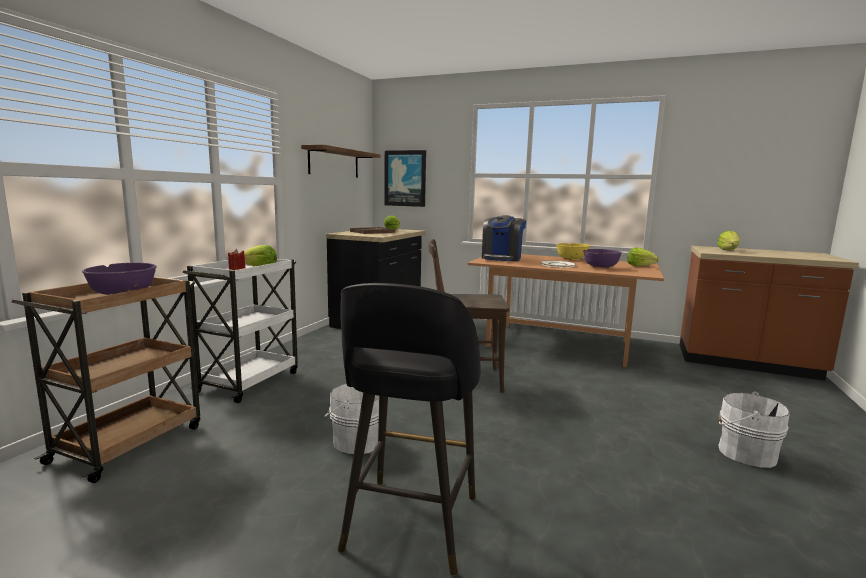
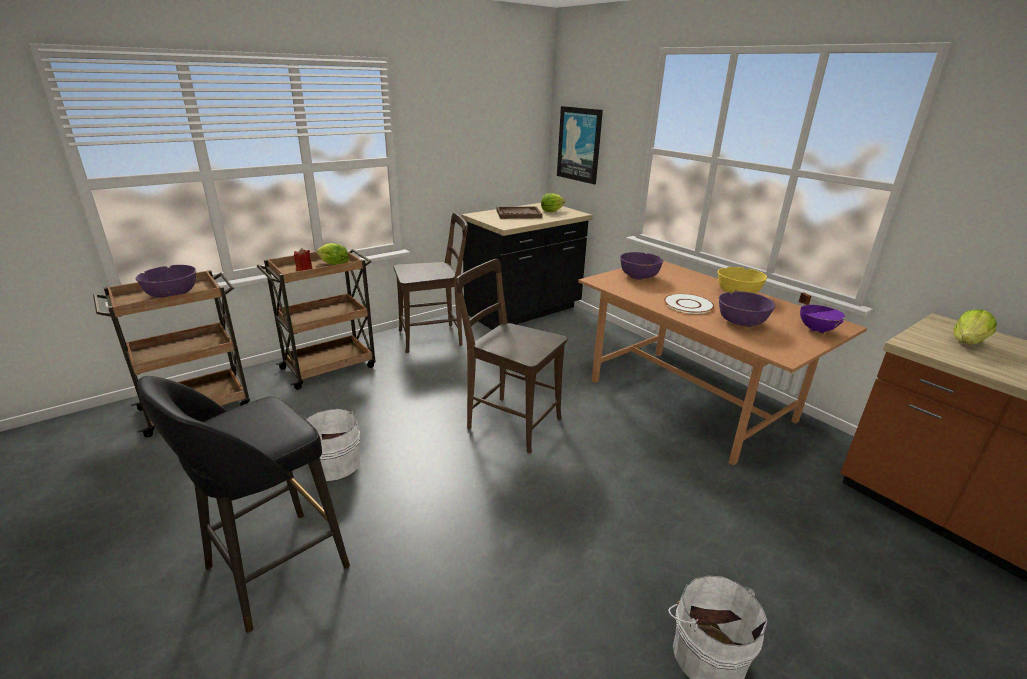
camera: 30 degrees right, 15 degrees up
white cart [183,259,298,403] -> brown cart [257,247,375,390]
shelf [301,145,380,178] -> none
coffee machine [482,215,526,261] -> purple bowl [620,252,664,280]
lettuce [627,248,659,267] -> purple cooking pot [799,293,845,334]
none -> brown chair [394,213,468,353]

